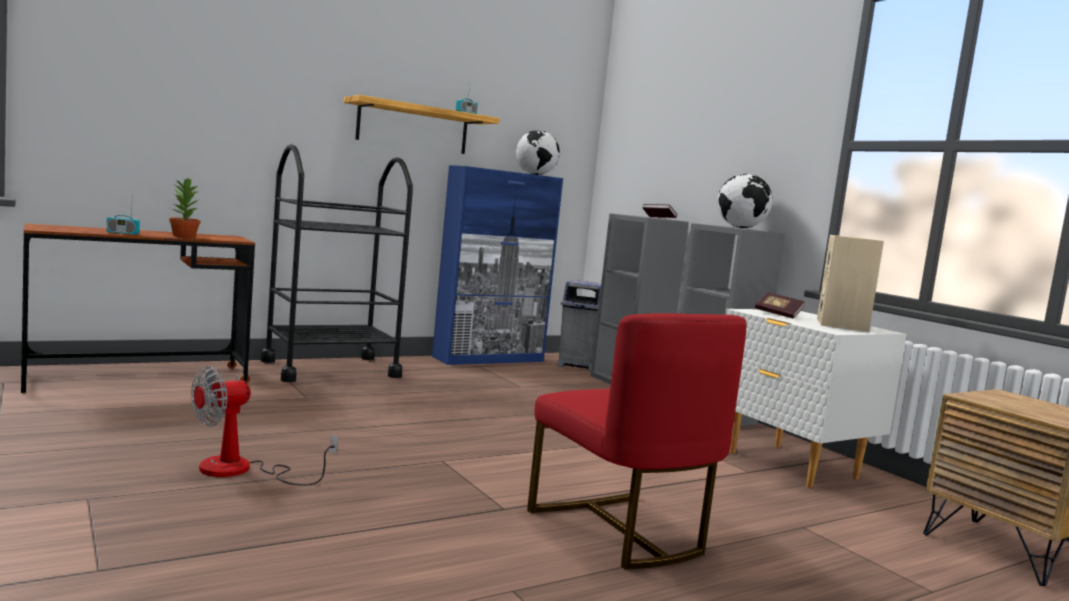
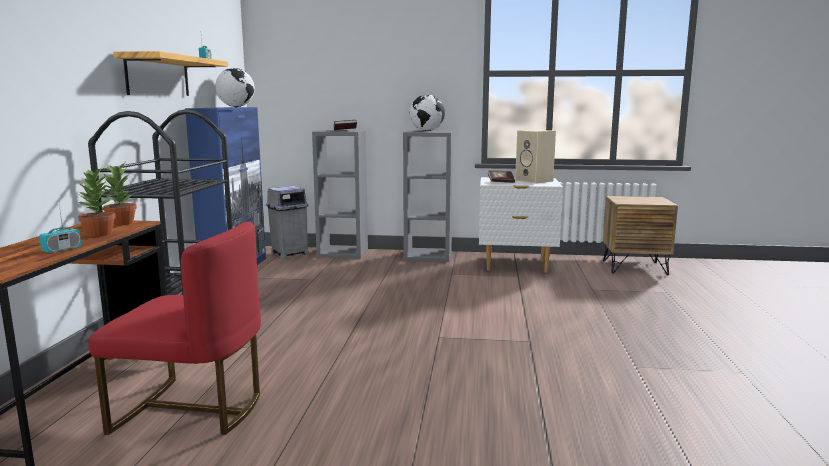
camera: 50 degrees left, 5 degrees up
fan [191,366,338,486] -> none
red chair [527,313,747,569] -> red chair moved to [88,222,261,435]
none -> potted plant [102,163,137,226]

